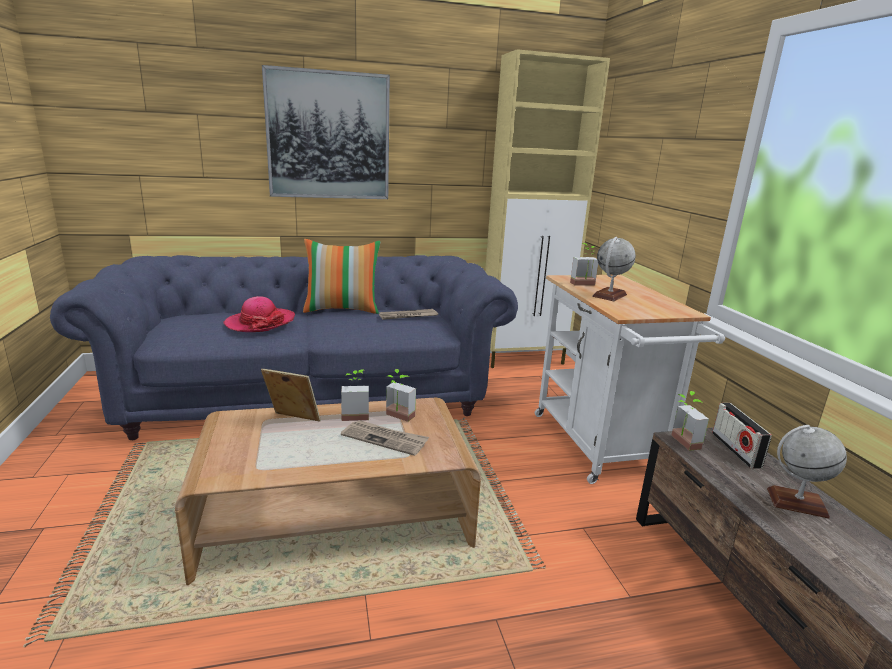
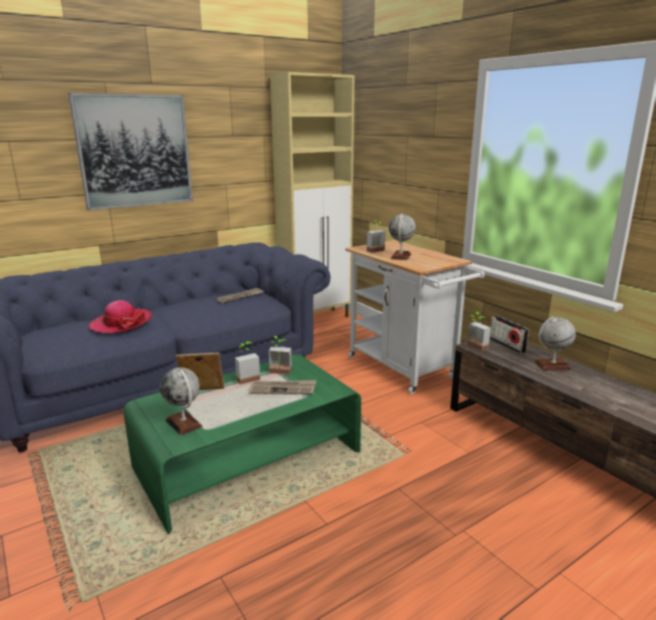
camera: 20 degrees left, 0 degrees up
brown coffee table [175,398,481,585] -> green coffee table [123,354,361,534]
pillow [303,239,380,314] -> none
none -> globe [160,367,203,436]

